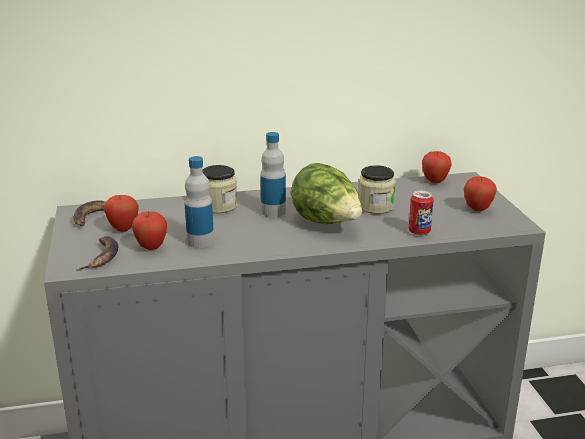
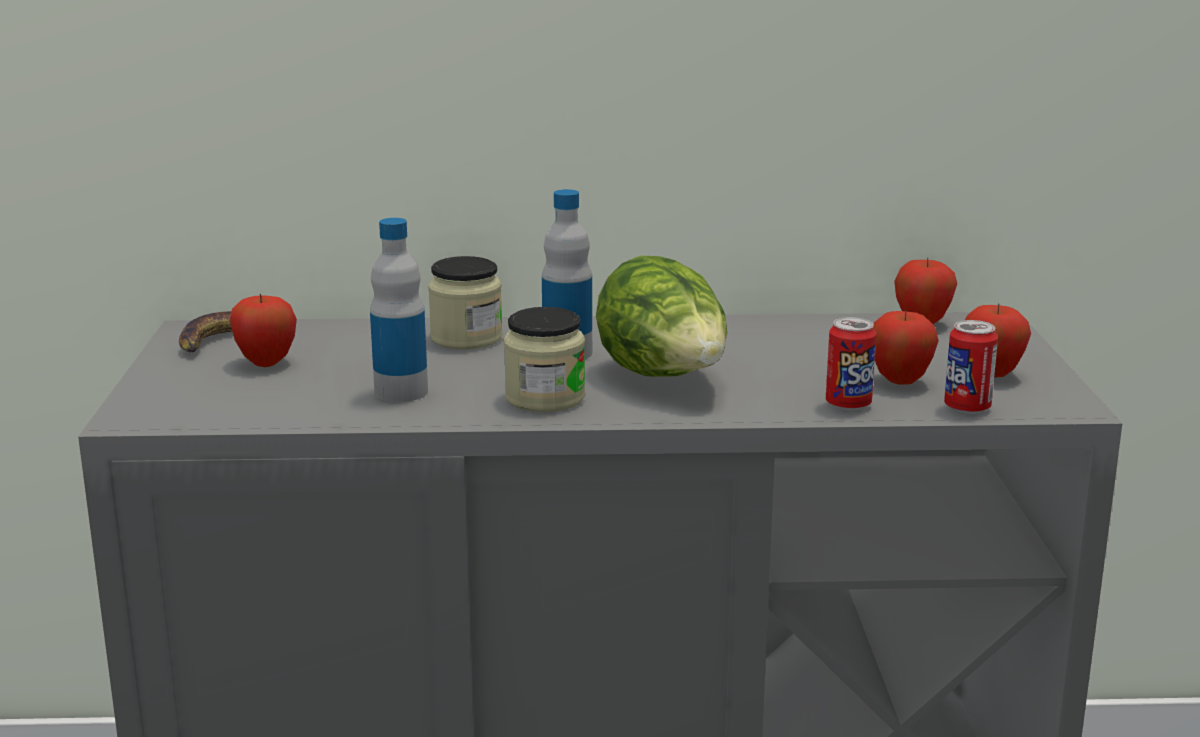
camera: 10 degrees right, 5 degrees down
banana [76,236,118,271] -> none
apple [132,211,167,250] -> apple moved to [873,309,939,385]
jar [358,165,396,214] -> jar moved to [504,307,585,412]
none -> can [944,320,998,414]

